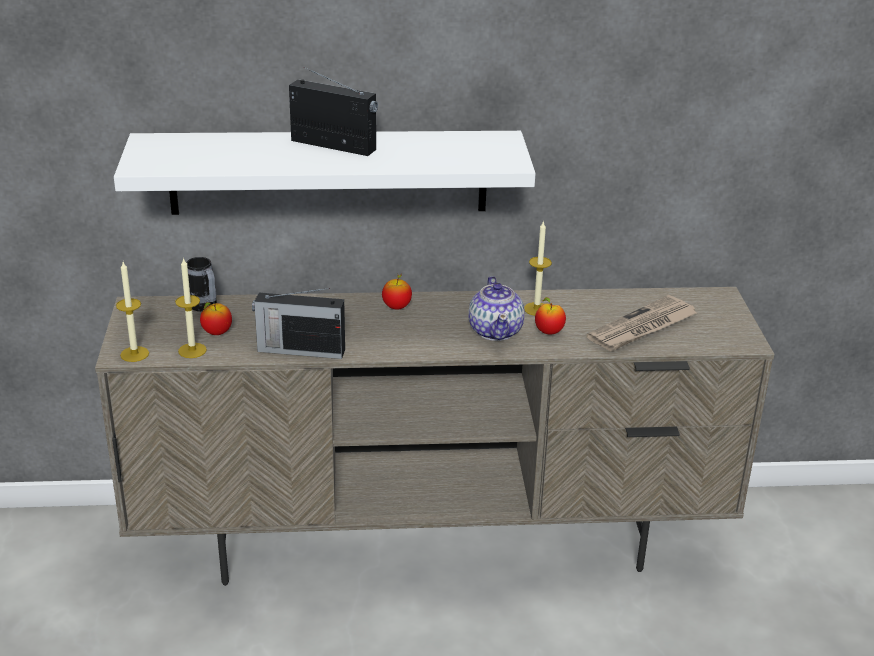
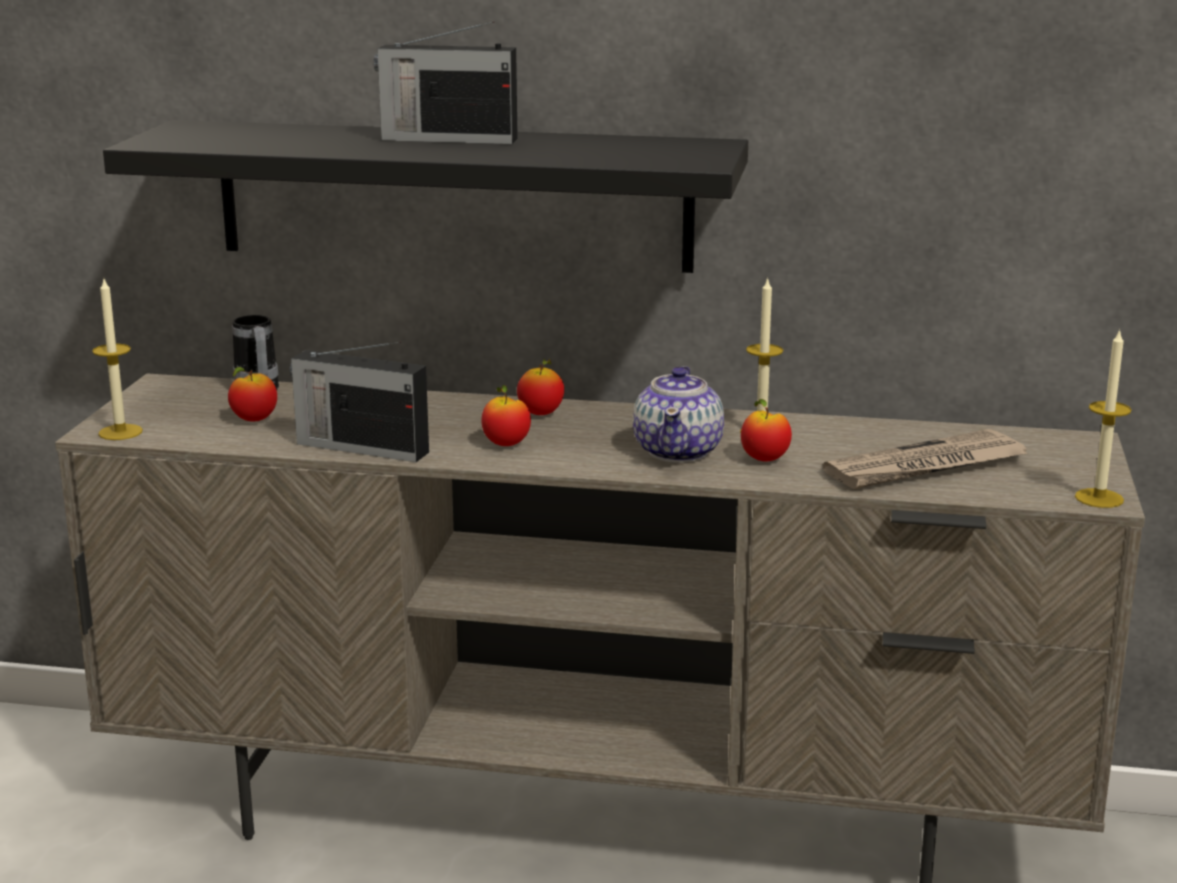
camera: 15 degrees right, 10 degrees down
white shelf [114,131,536,215] -> black shelf [103,120,748,273]
candle [175,257,207,358] -> candle moved to [1075,329,1132,508]
radio [289,67,378,156] -> radio turned 150 degrees clockwise [374,21,518,144]
none -> apple [482,385,531,446]

